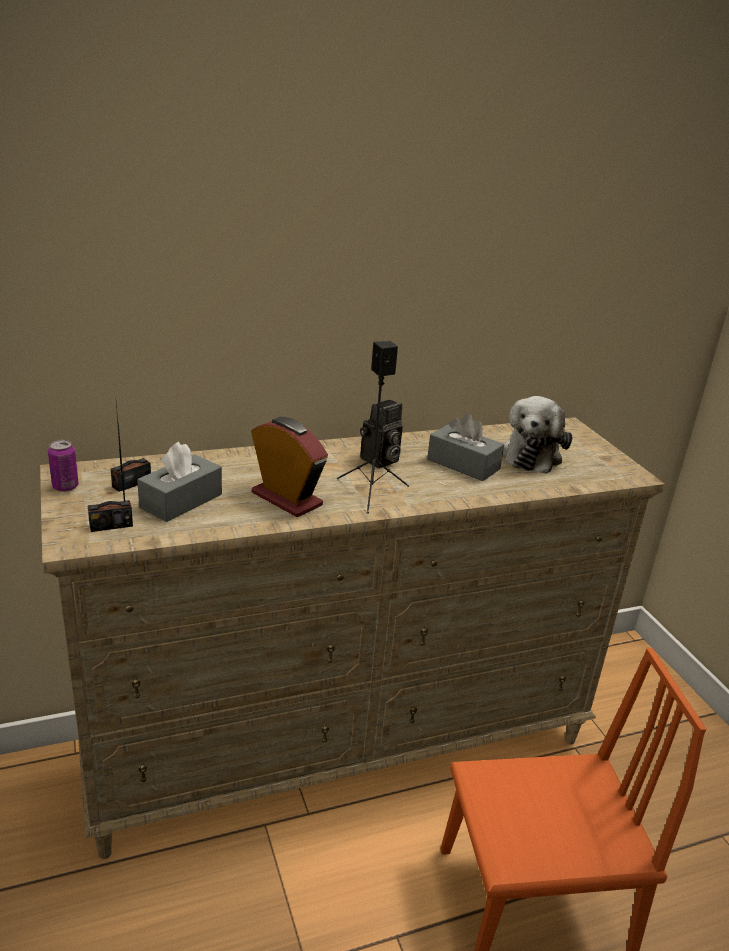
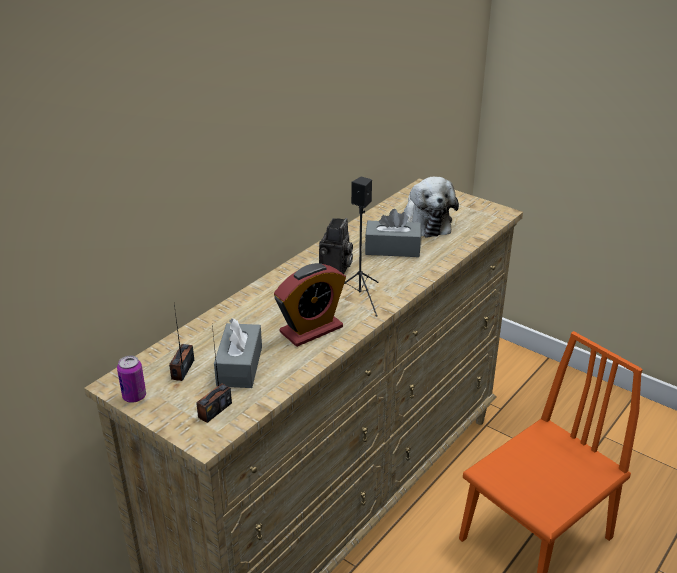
camera: 30 degrees left, 5 degrees up
alarm clock [251,417,328,517] -> alarm clock turned 135 degrees clockwise [274,263,346,347]

